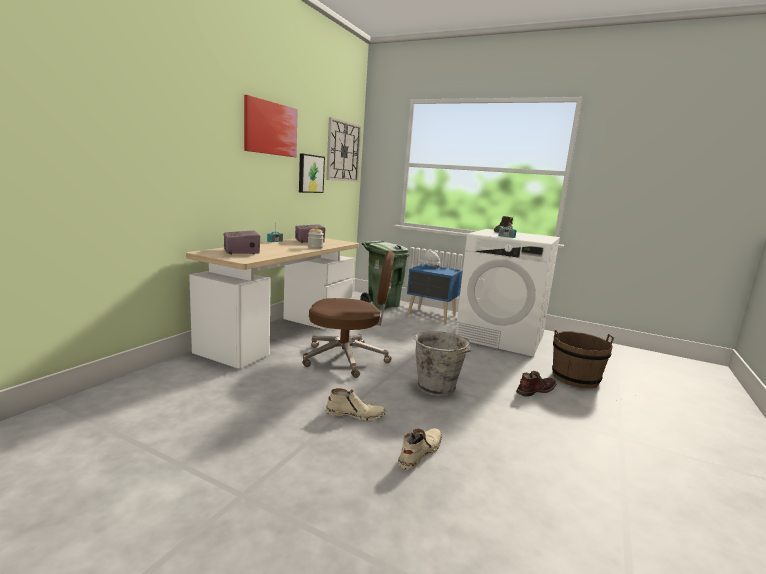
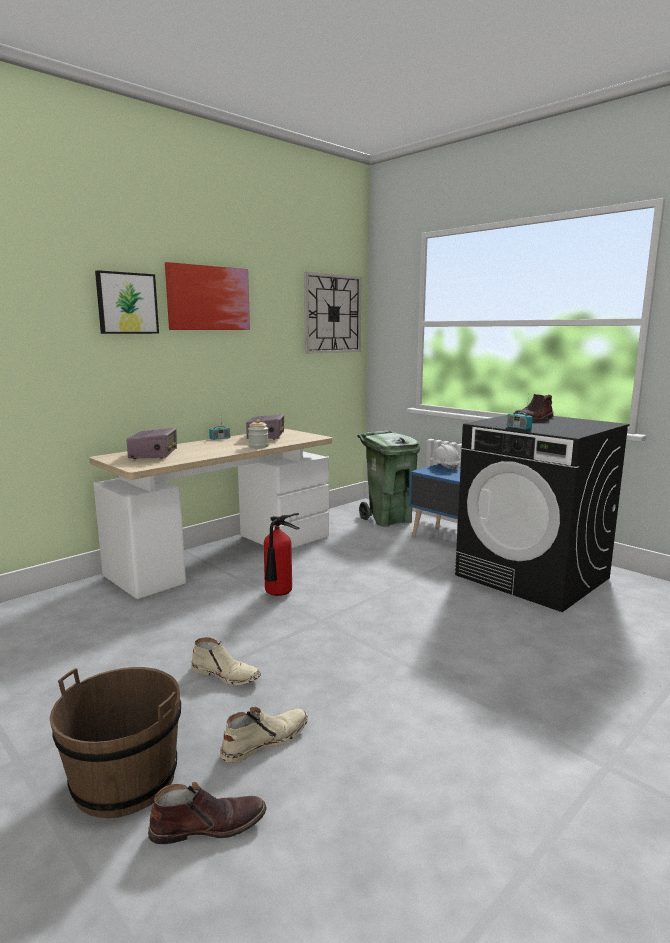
camera: 20 degrees right, 0 degrees up
picture [299,153,325,193] -> picture moved to [95,270,159,334]
brown office chair [302,251,395,378] -> fire extinguisher [264,513,299,596]
grey bucket [414,331,471,397] -> none
white washing machine [455,229,560,357] -> black washing machine [455,415,630,612]
brown boot [516,371,556,397] -> brown boot moved to [148,782,267,844]
brown bucket [552,330,614,388] -> brown bucket moved to [49,667,181,818]

